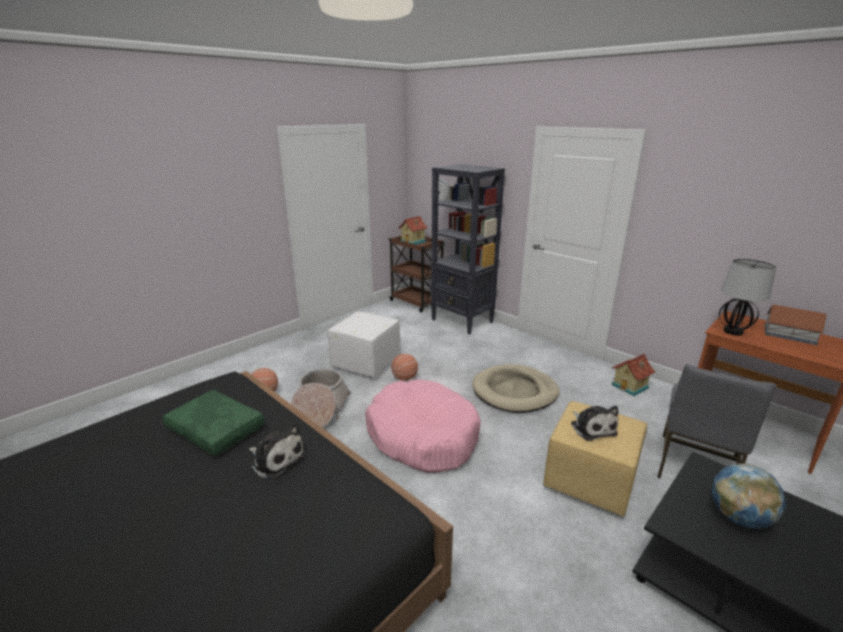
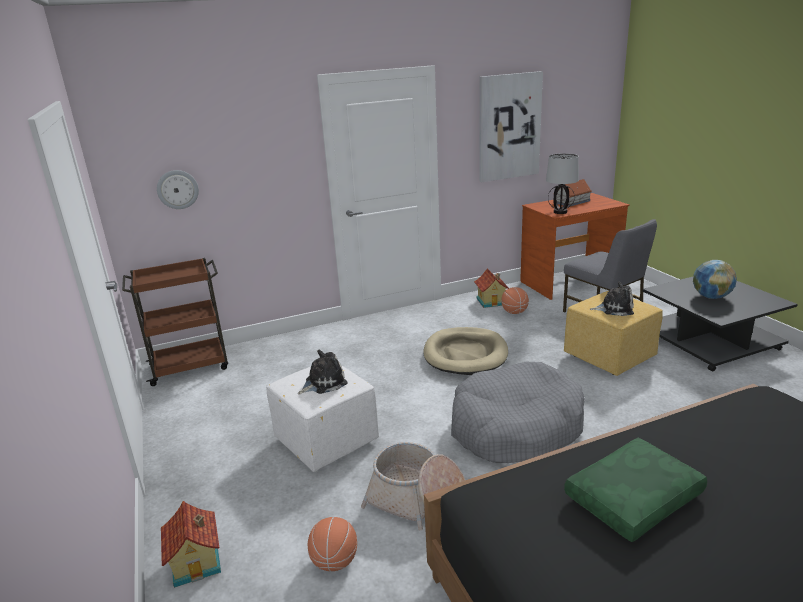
camera: 65 degrees left, 0 degrees up
plush toy [249,423,306,480] -> plush toy moved to [298,350,348,394]
pink dog bed [365,379,481,473] -> grey dog bed [451,362,585,463]
basketball [391,354,418,381] -> basketball moved to [501,287,529,314]
toy house [398,216,428,244] -> toy house moved to [161,501,221,588]
black bookcase [431,164,505,335] -> none
none -> picture [479,71,543,182]

